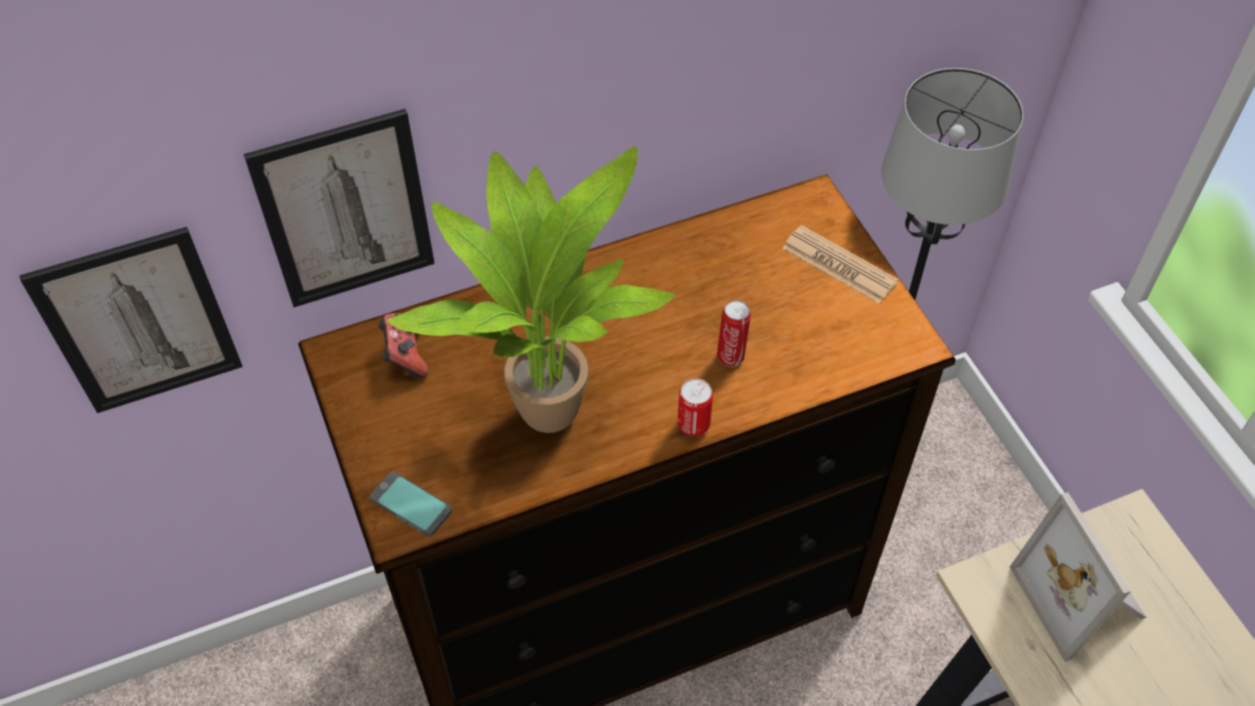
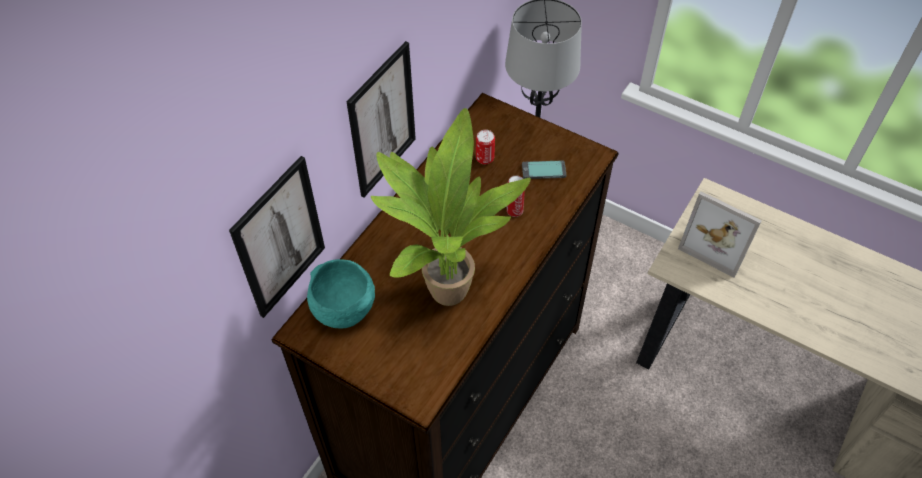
camera: 35 degrees left, 0 degrees up
picture [19,227,243,413] -> picture moved to [347,41,416,197]
phone [370,471,452,536] -> phone moved to [522,161,566,179]
game controller [378,313,428,378] -> turquoise bowl [307,259,375,328]
can [678,379,713,436] -> can moved to [476,130,495,165]
newspaper [782,225,899,304] -> none

